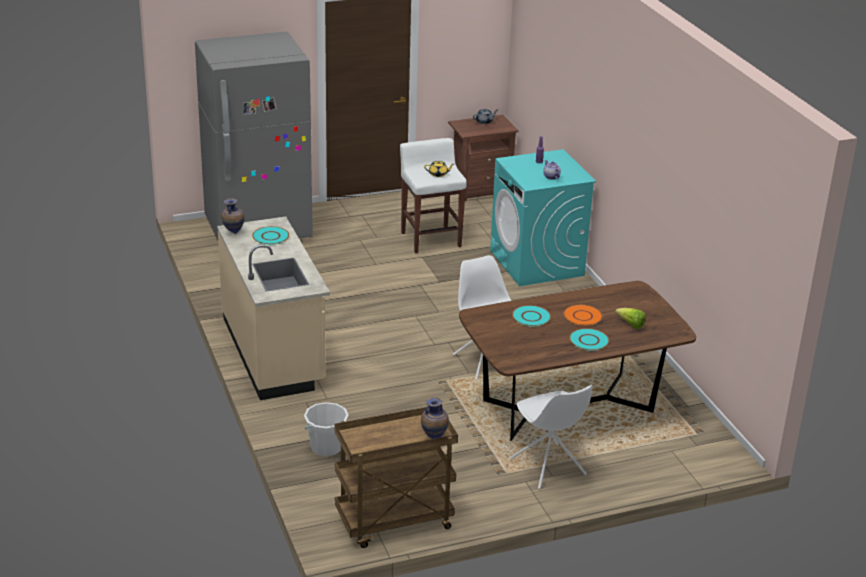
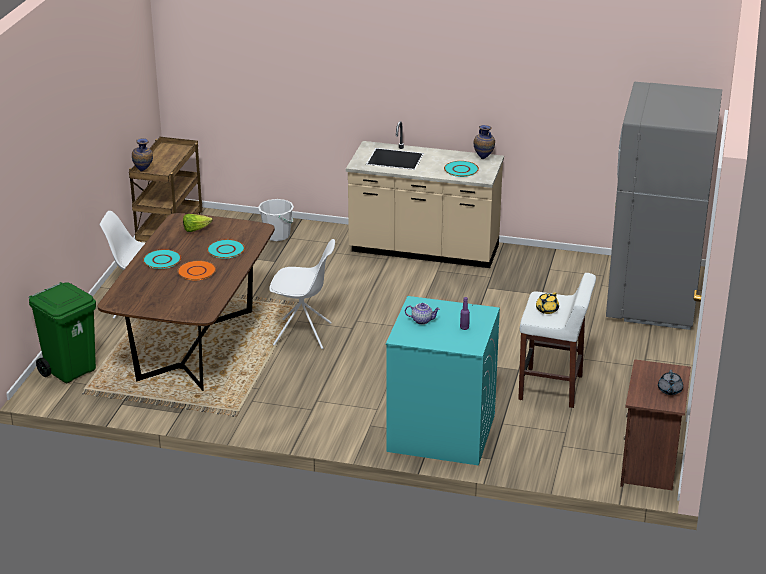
camera: 125 degrees right, 0 degrees up
lettuce [615,308,646,329] -> lettuce moved to [183,214,213,232]
none -> green trash can [29,282,96,383]

